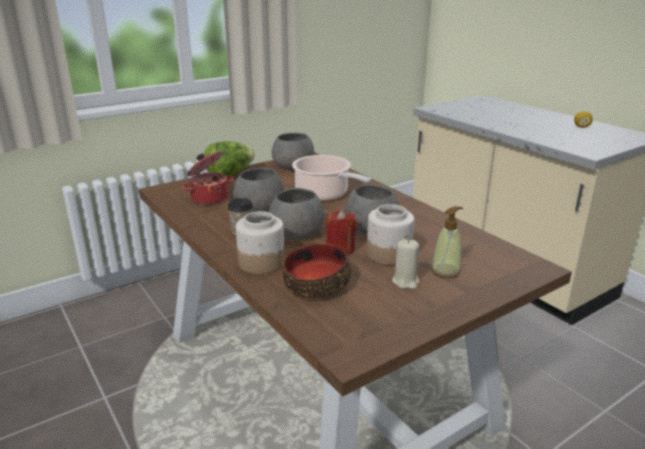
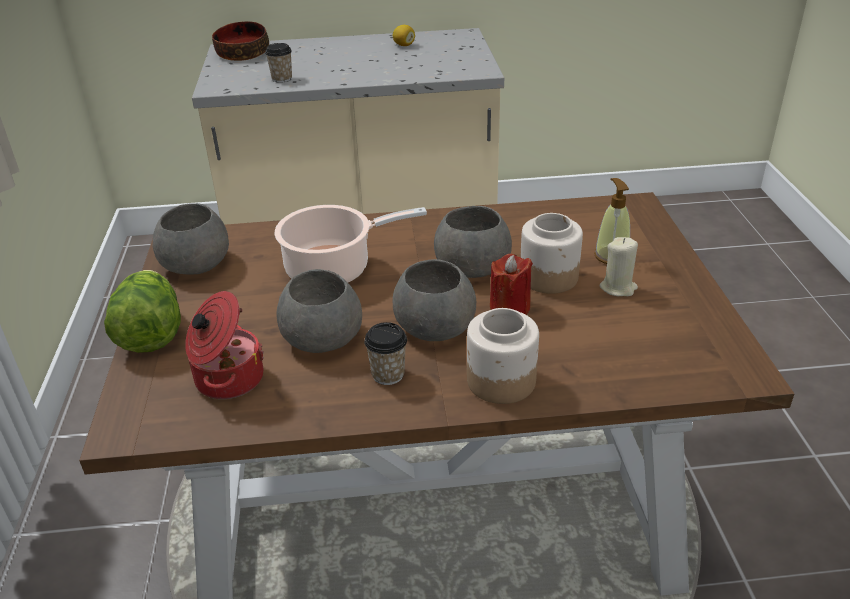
camera: 60 degrees left, 10 degrees up
bowl [283,244,351,298] -> bowl moved to [212,21,269,61]
none -> cup [265,43,292,83]

